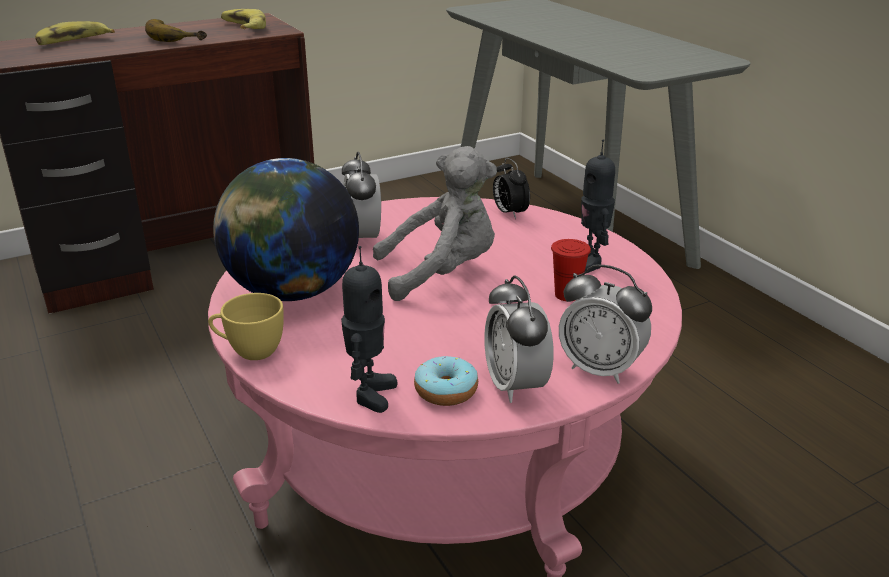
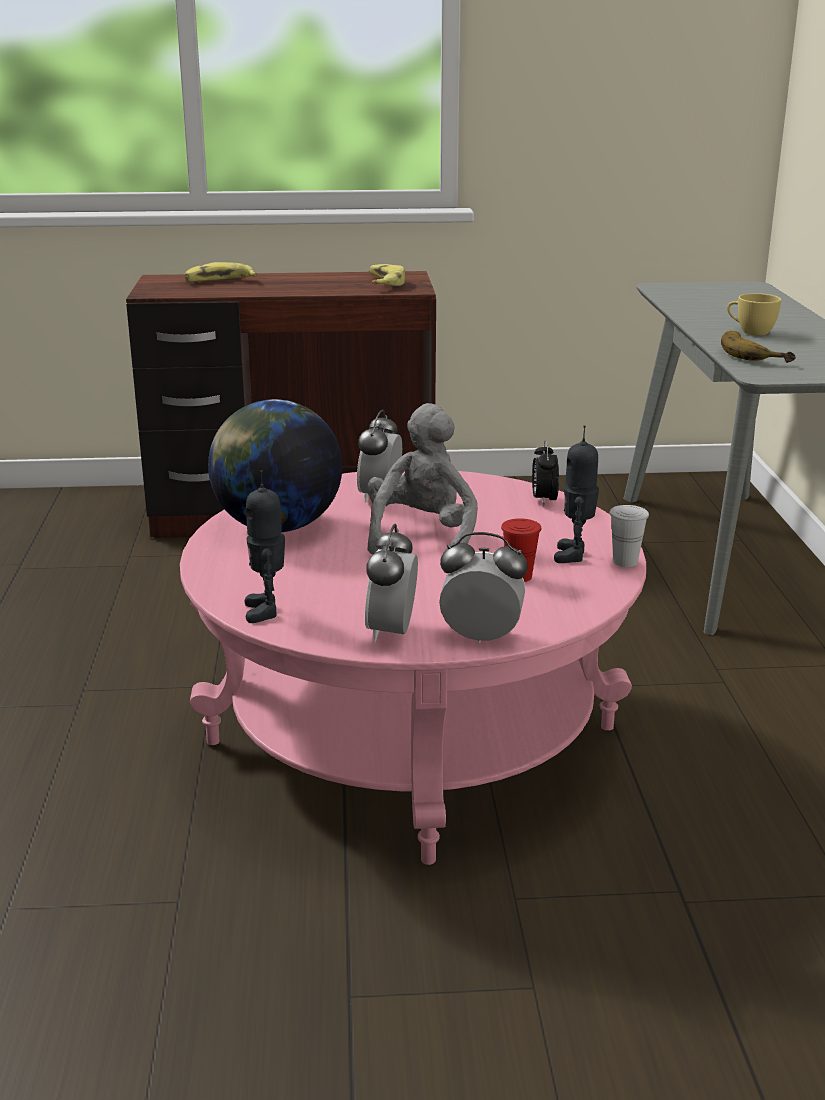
camera: 25 degrees right, 5 degrees down
banana [145,19,207,42] -> banana moved to [721,331,796,363]
yellow cup [208,293,284,360] -> yellow cup moved to [727,293,781,336]
toy robot [341,246,397,413] -> toy robot turned 135 degrees clockwise [245,470,285,623]
grey plush toy [373,146,497,301] -> grey plush toy turned 90 degrees counterclockwise [367,403,478,555]
donut [414,356,478,406] -> none
alarm clock [559,264,652,384] -> alarm clock turned 135 degrees clockwise [439,532,528,643]
none -> white cup [609,505,649,567]

